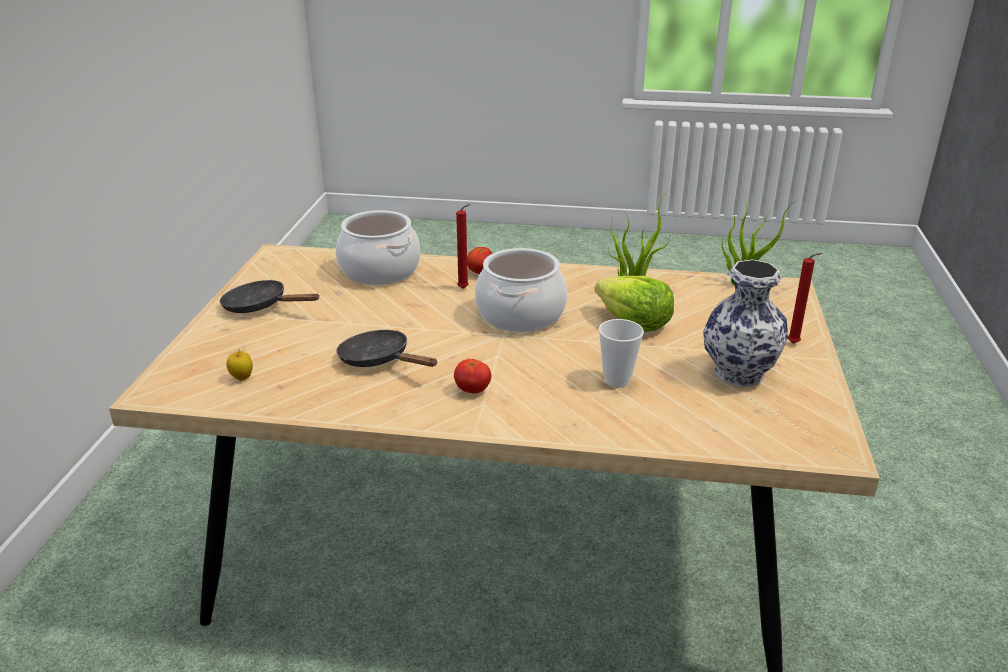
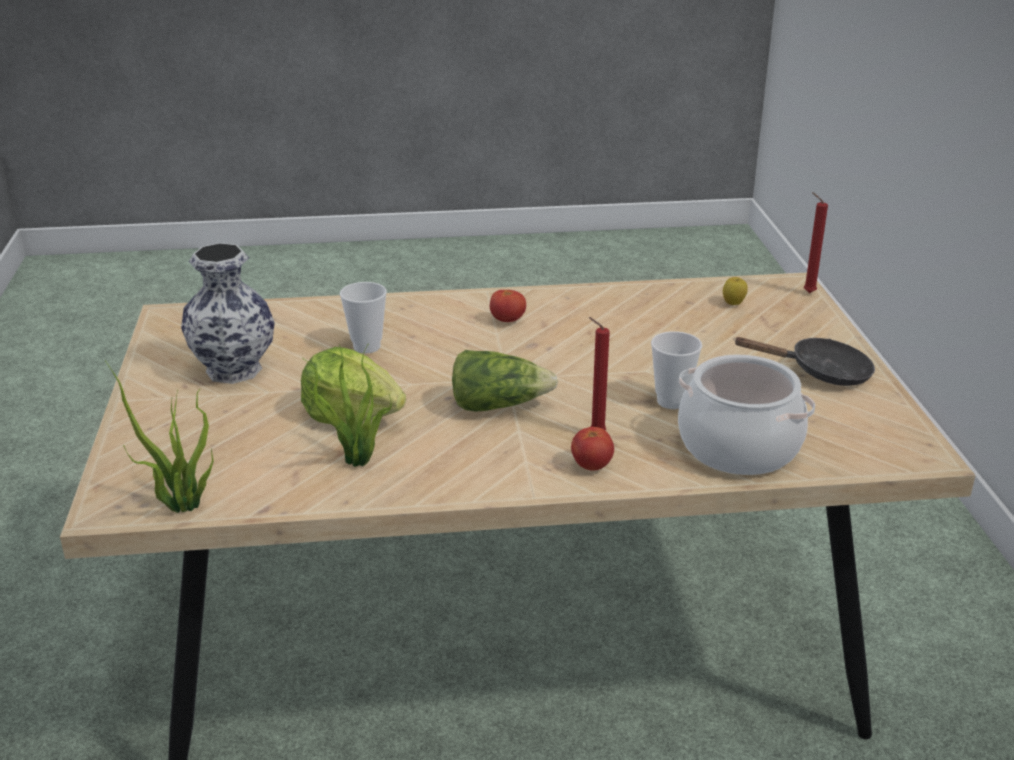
camera: 165 degrees right, 0 degrees up
black frying pan [336,330,437,367] -> none
cooking pot [475,248,567,332] -> lettuce [452,350,558,412]
red candle [788,253,822,344] -> red candle moved to [804,192,828,293]
none -> cup [651,331,702,409]

